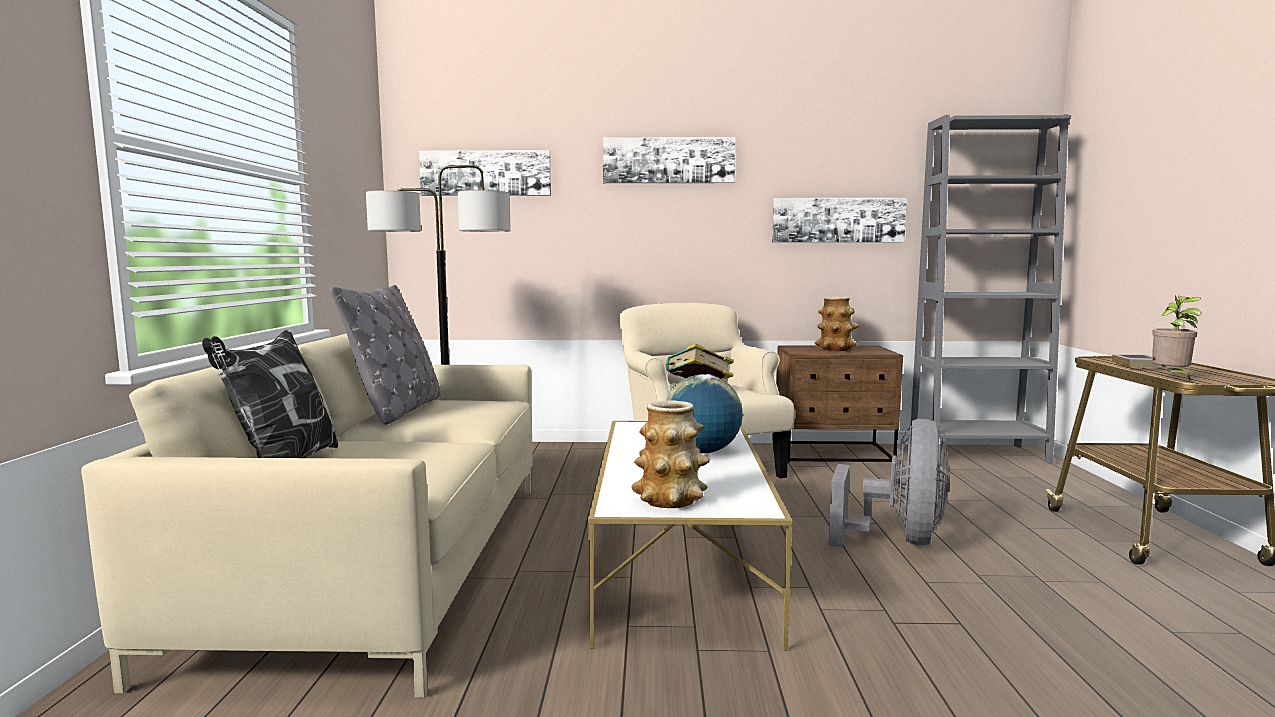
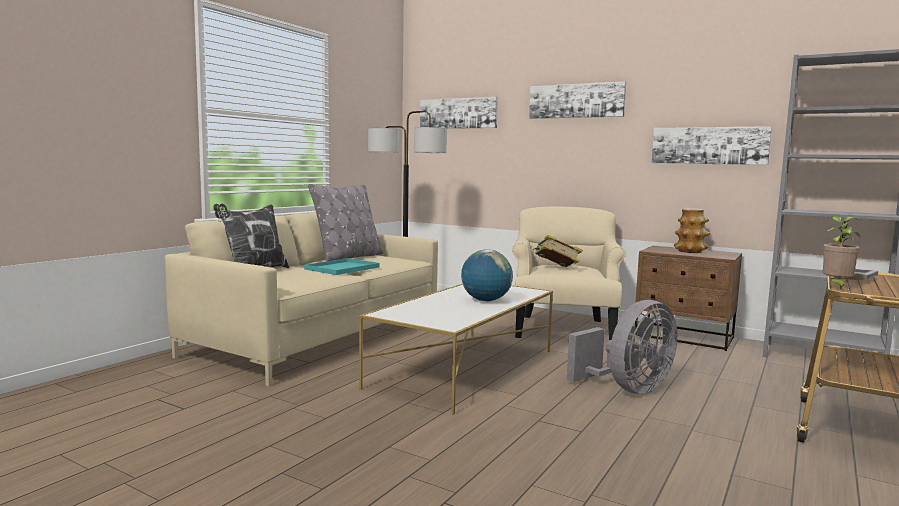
camera: 30 degrees right, 0 degrees up
vase [631,400,710,508] -> none
none -> turquoise tray [304,258,380,275]

